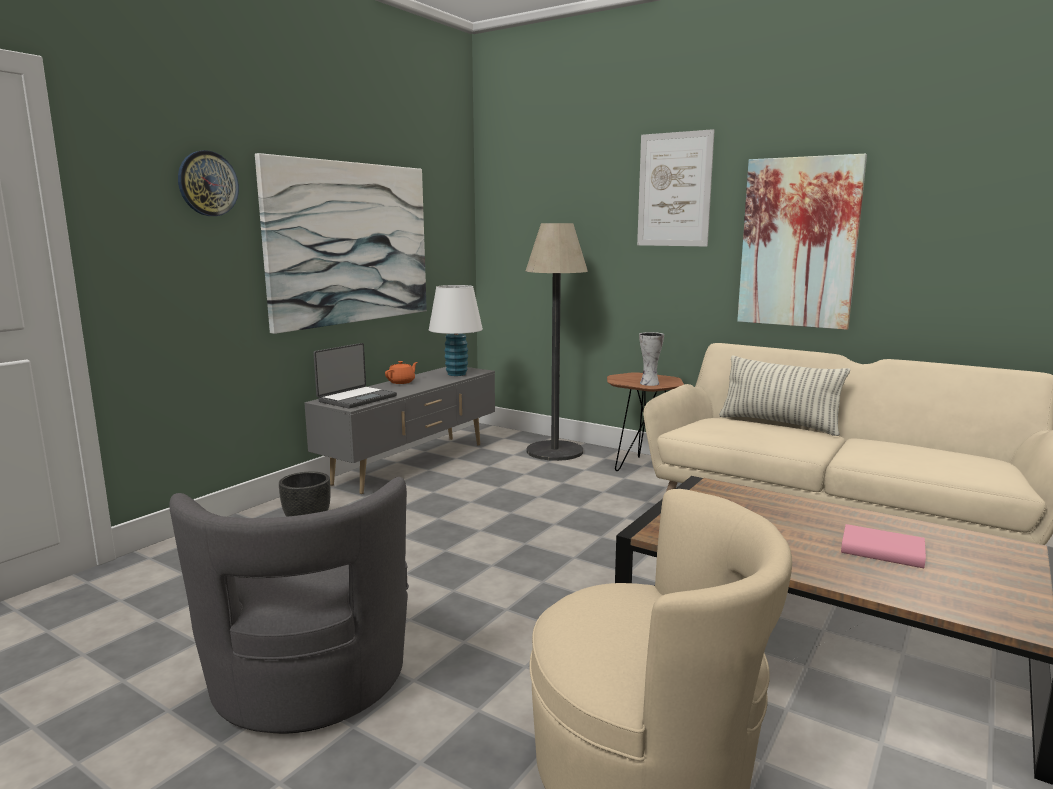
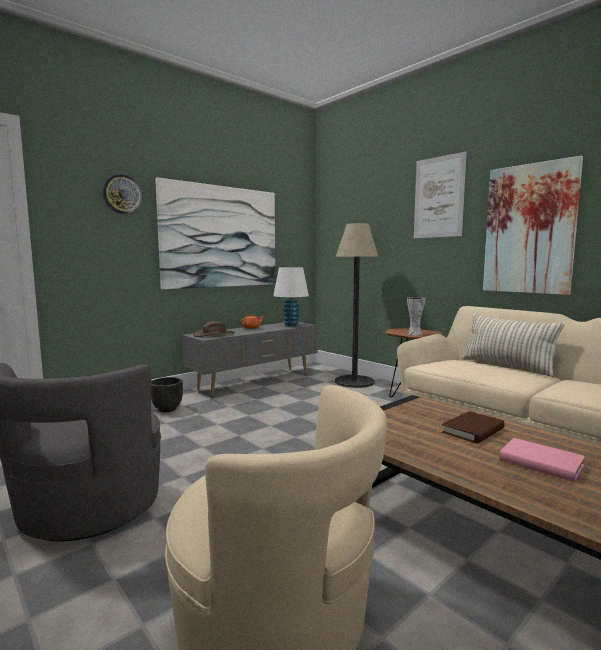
camera: 15 degrees right, 5 degrees down
laptop [313,343,397,408] -> brown hat [193,321,235,337]
none -> brown book [442,411,505,444]

